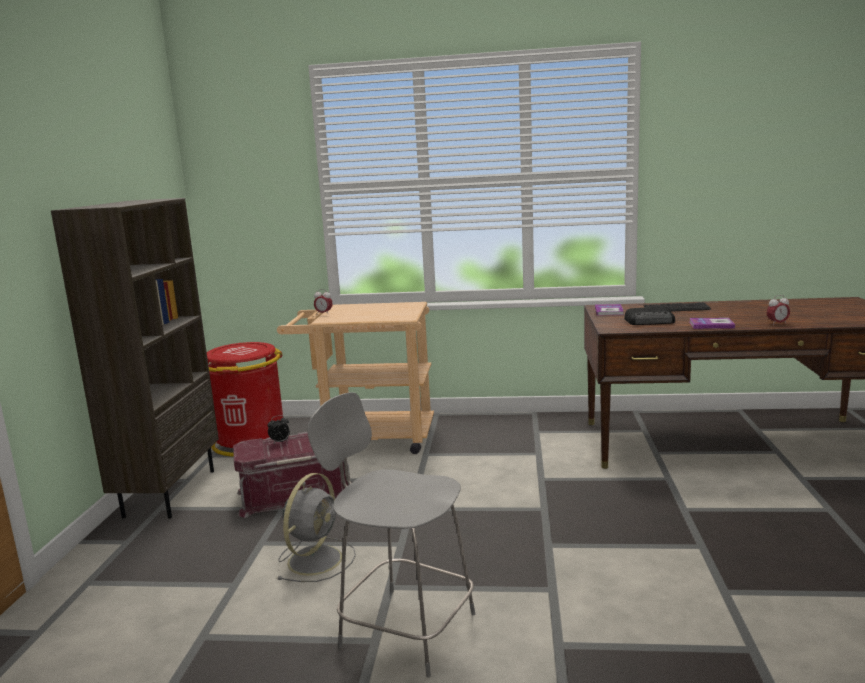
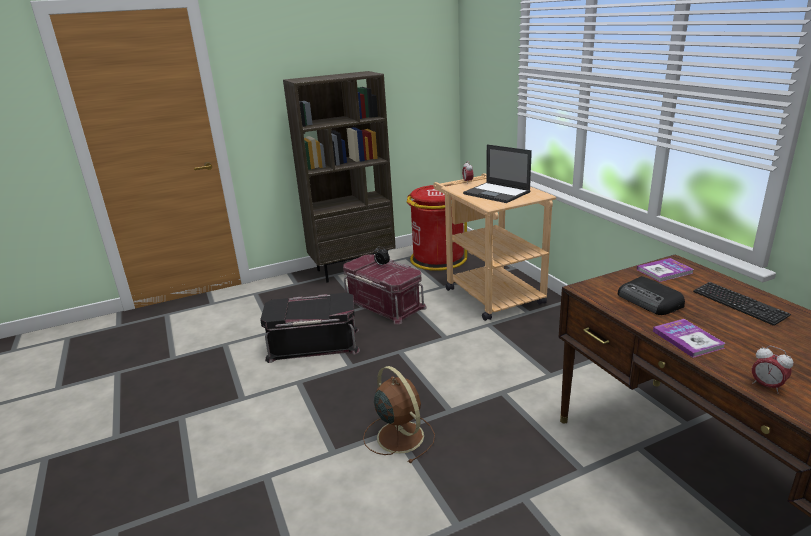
camera: 60 degrees right, 10 degrees up
grey fan [277,473,356,582] -> black storage box [260,293,360,363]
grey chair [307,392,475,678] -> none
none -> brown fan [363,366,435,463]
none -> laptop [463,144,532,203]

